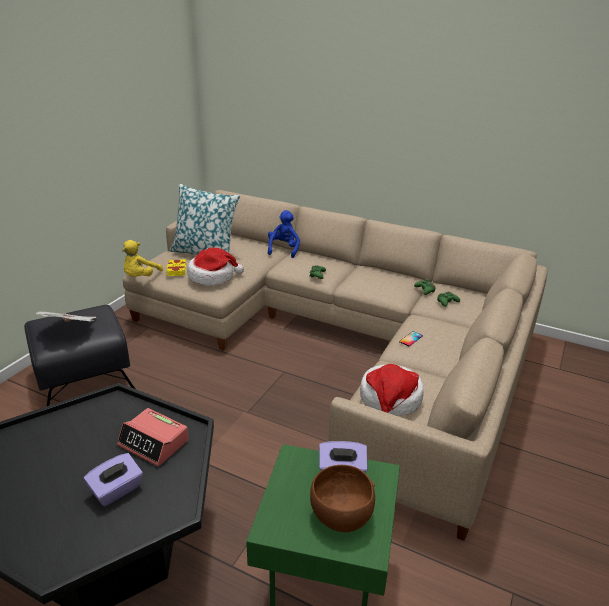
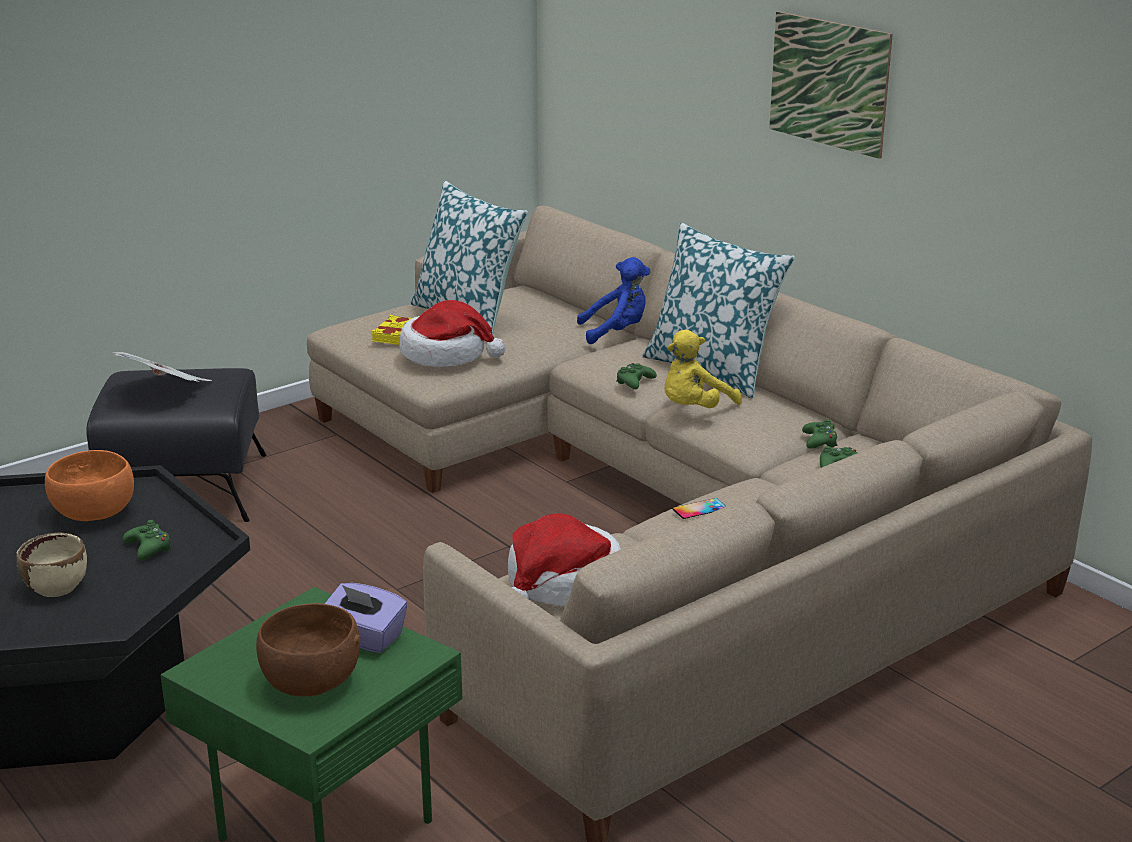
camera: 25 degrees right, 5 degrees down
purple tissue box [84,453,143,506] -> beige bowl [16,533,87,597]
alarm clock [117,408,189,466] -> green game controller [123,520,172,560]
yellow plush toy [122,240,163,277] -> yellow plush toy moved to [664,330,742,408]
blue plush toy [268,210,300,258] -> blue plush toy turned 45 degrees clockwise [577,257,650,344]
none -> orange bowl [45,450,134,521]
none -> pillow [642,223,795,398]
none -> picture [769,11,893,159]

